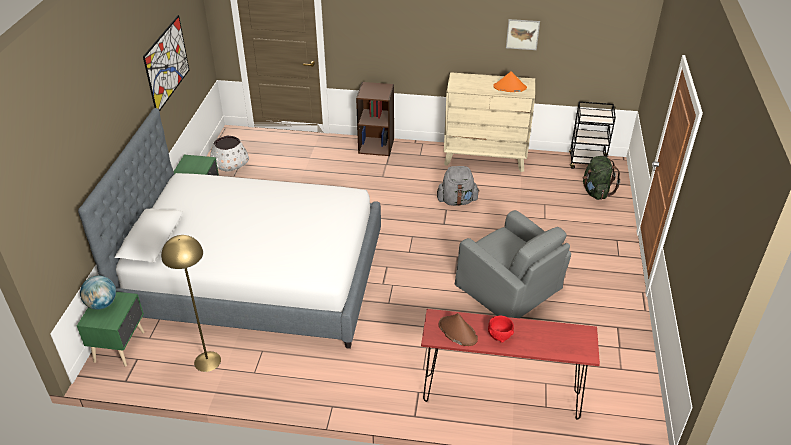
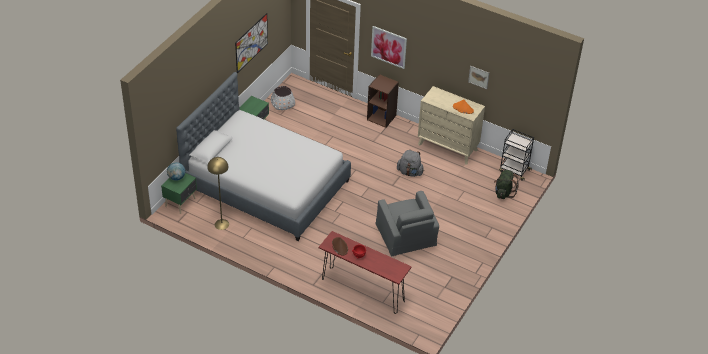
camera: 20 degrees right, 5 degrees up
none -> picture [371,26,407,69]

